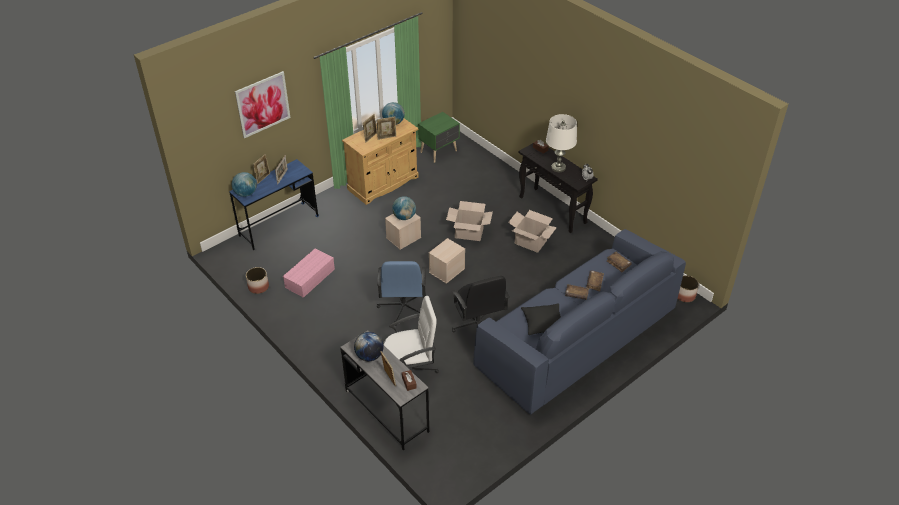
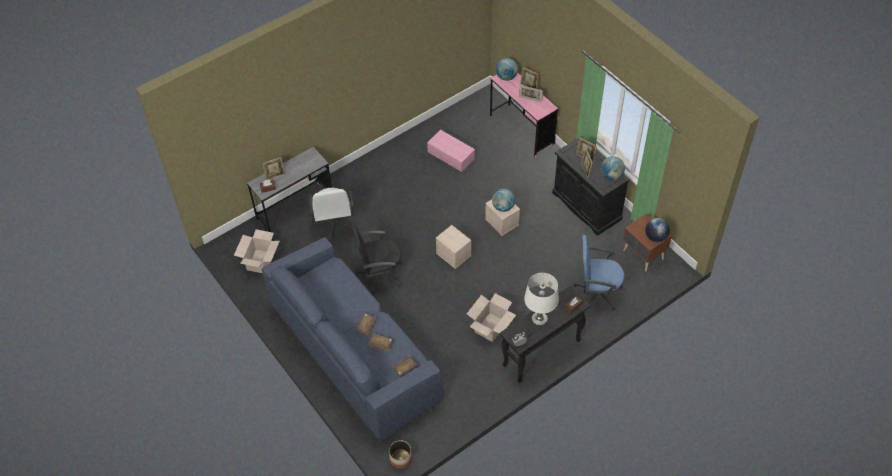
camera: 95 degrees right, 10 degrees up
blue desk [229,159,319,250] -> pink desk [490,73,558,157]
picture [235,71,290,138] -> none
planter [246,267,269,294] -> none
beige cabinet [342,118,419,205] -> black cabinet [552,136,630,236]
globe [354,332,384,361] -> globe moved to [645,218,670,242]
blue office chair [377,261,426,326] -> blue office chair moved to [573,235,625,311]
green nightstand [418,112,460,163] -> brown nightstand [623,214,672,271]
cardboard box [446,201,493,241] -> cardboard box moved to [234,229,280,273]
black pillow [521,303,561,335] -> none

